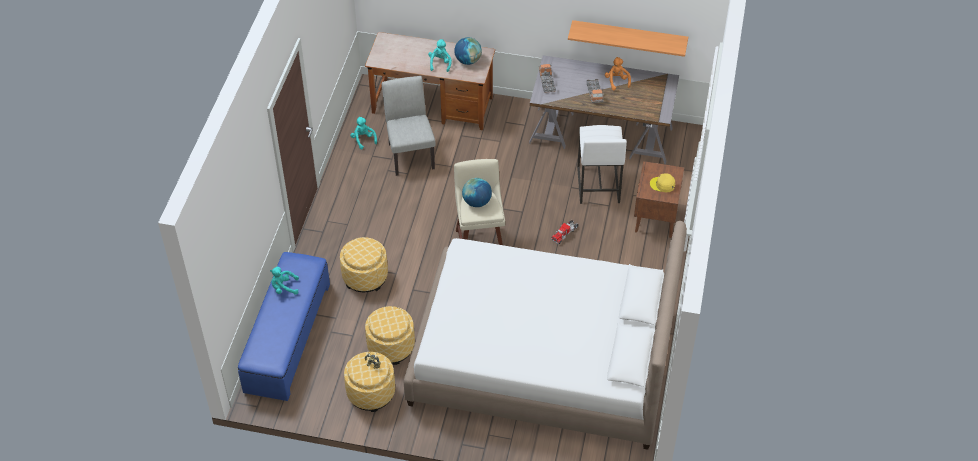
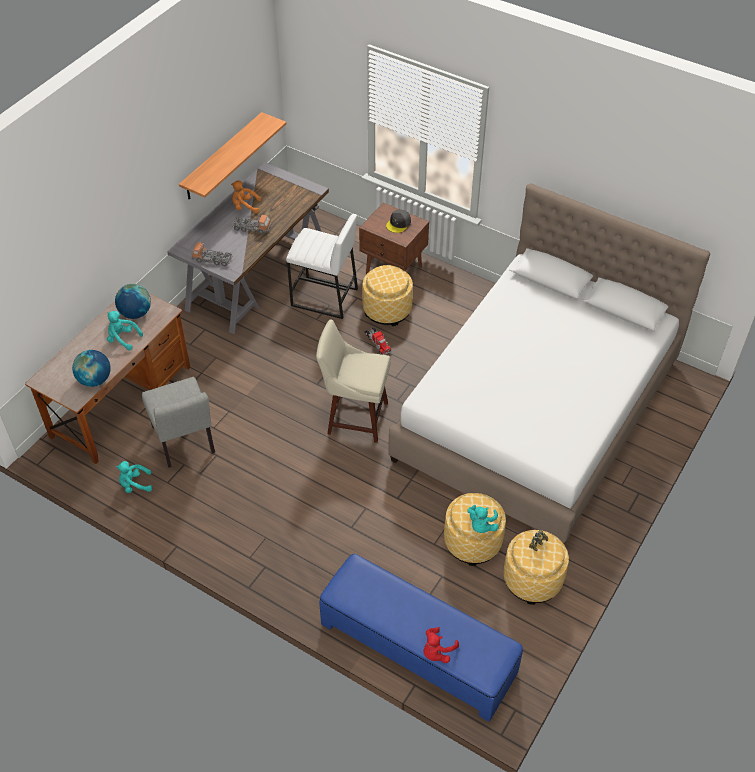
camera: 70 degrees left, 0 degrees up
turquoise plush toy [270,267,299,295] -> turquoise plush toy moved to [467,505,499,533]
ottoman [340,237,388,292] -> ottoman moved to [362,265,413,326]
grey chair [382,76,436,176] -> grey chair turned 120 degrees counterclockwise [142,377,215,468]
globe [462,178,492,207] -> globe moved to [72,350,111,387]
yellow cap [650,173,675,192] -> grey cap [386,209,411,233]
none -> red plush toy [423,627,459,663]

